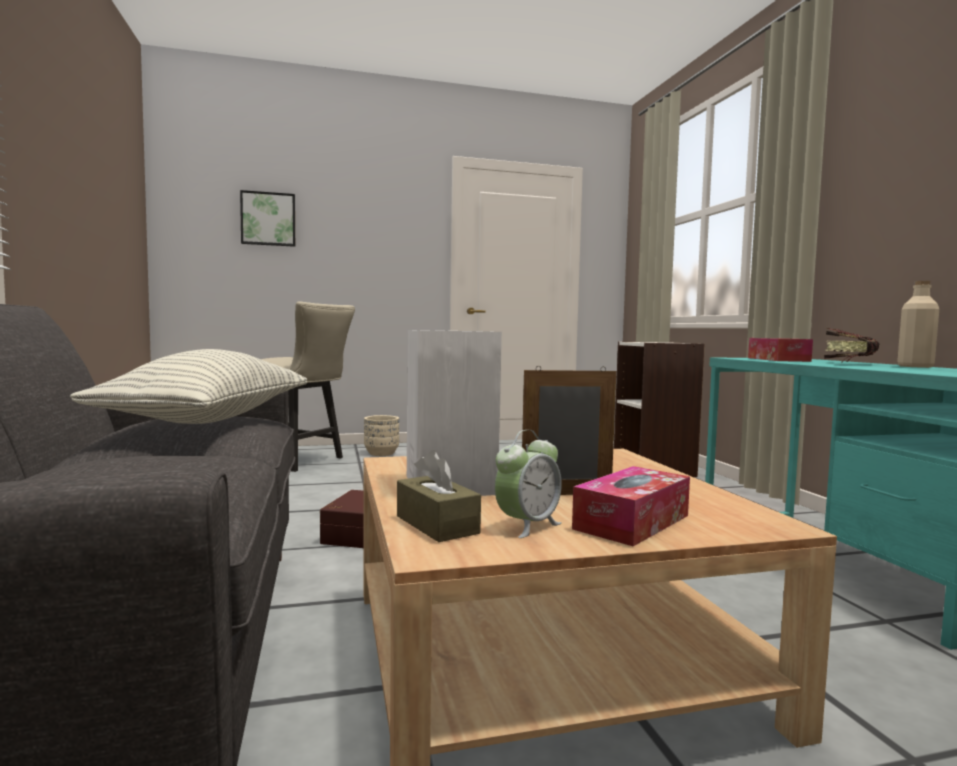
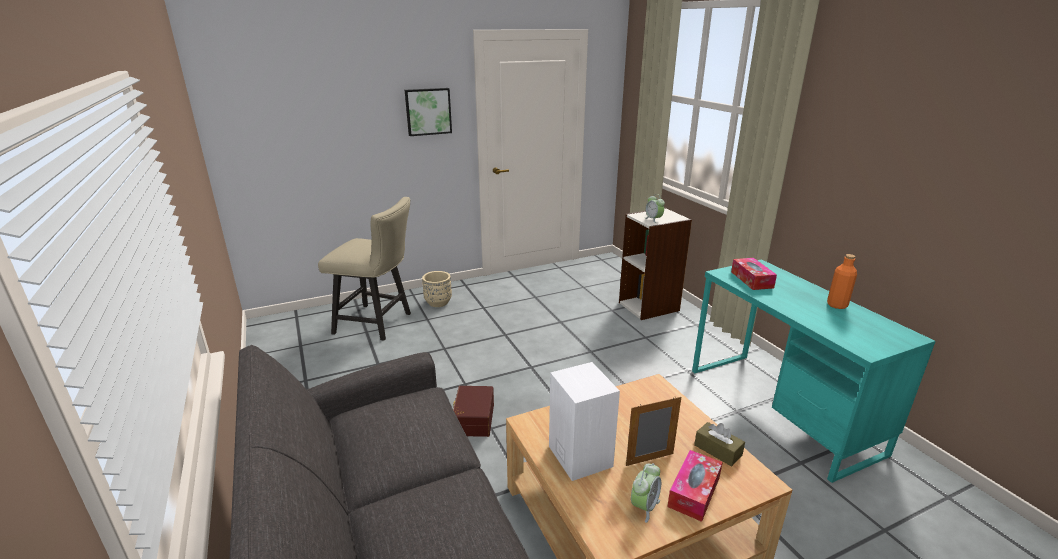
camera: 10 degrees left, 20 degrees up
pillow [70,349,307,424] -> none
picture [240,190,295,247] -> picture moved to [405,88,452,136]
brown tissue box [397,450,481,542] -> brown tissue box moved to [694,422,745,466]
book [824,328,880,363] -> none
beige bottle [897,281,939,368] -> orange bottle [827,254,857,309]
none -> alarm clock [645,194,665,223]

